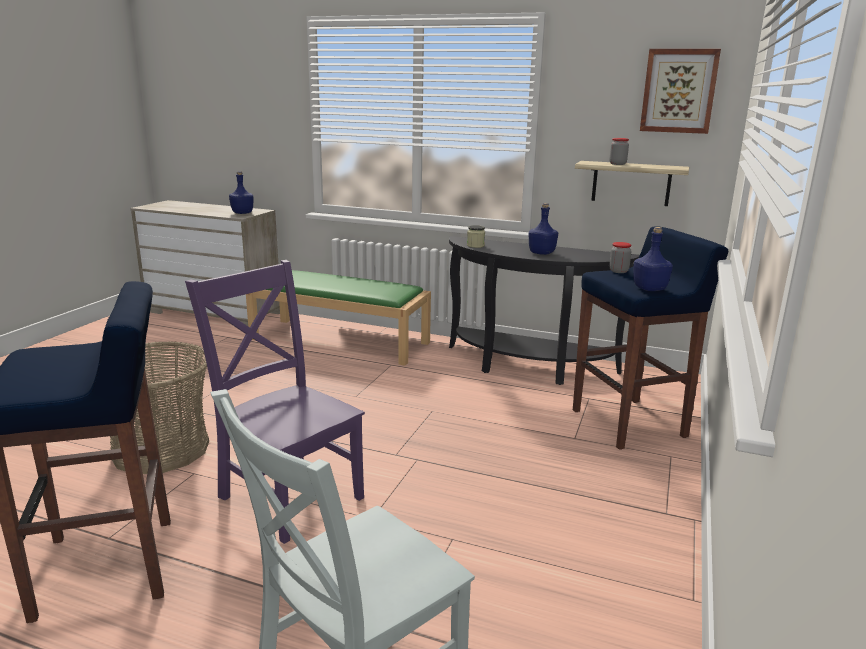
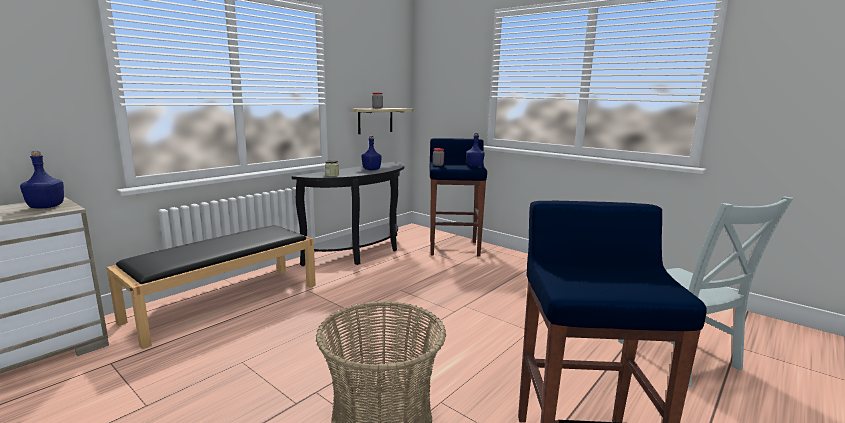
camera: 70 degrees left, 5 degrees down
purple chair [185,260,365,544] -> none
green bench [246,270,431,366] -> black bench [107,225,316,349]
picture [640,49,721,134] -> none

